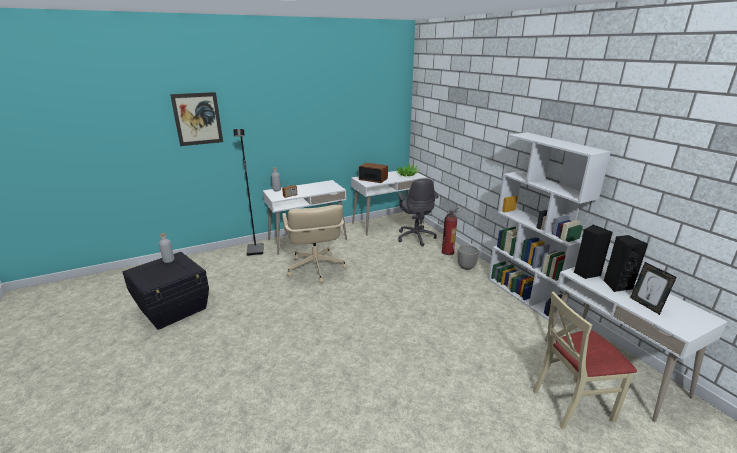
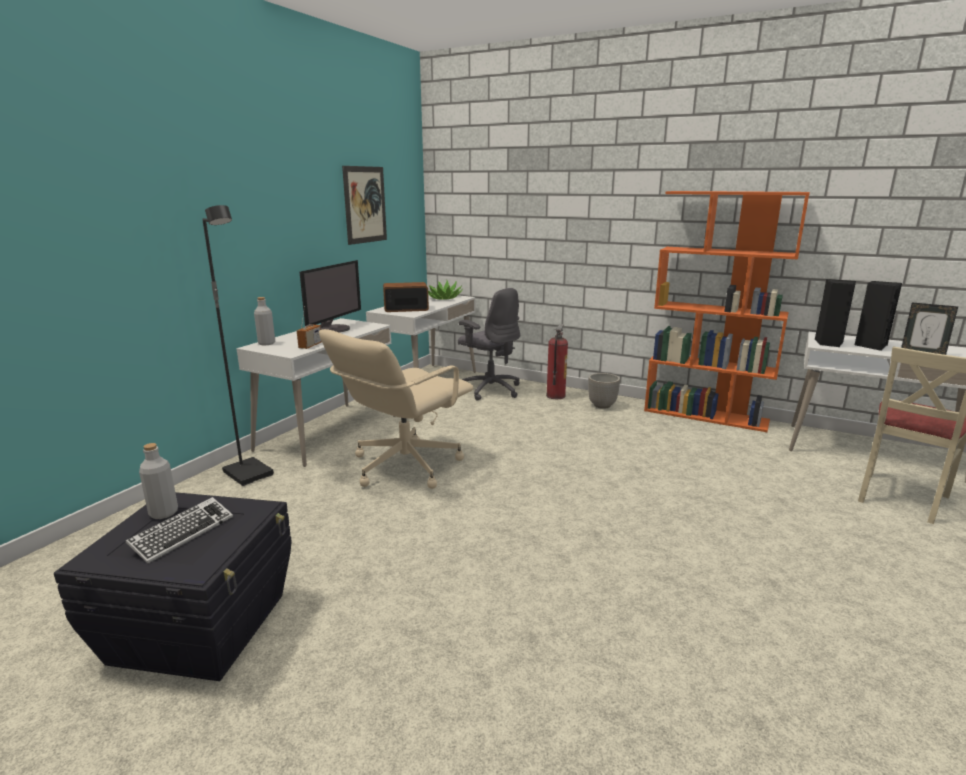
camera: 35 degrees left, 5 degrees down
picture [170,92,223,146] -> picture moved to [342,166,387,245]
beige office chair [282,205,348,283] -> beige office chair turned 90 degrees clockwise [319,329,474,489]
white bookcase [488,132,611,321] -> orange bookcase [644,191,810,432]
none -> keyboard [126,497,233,564]
none -> monitor [299,260,361,332]

